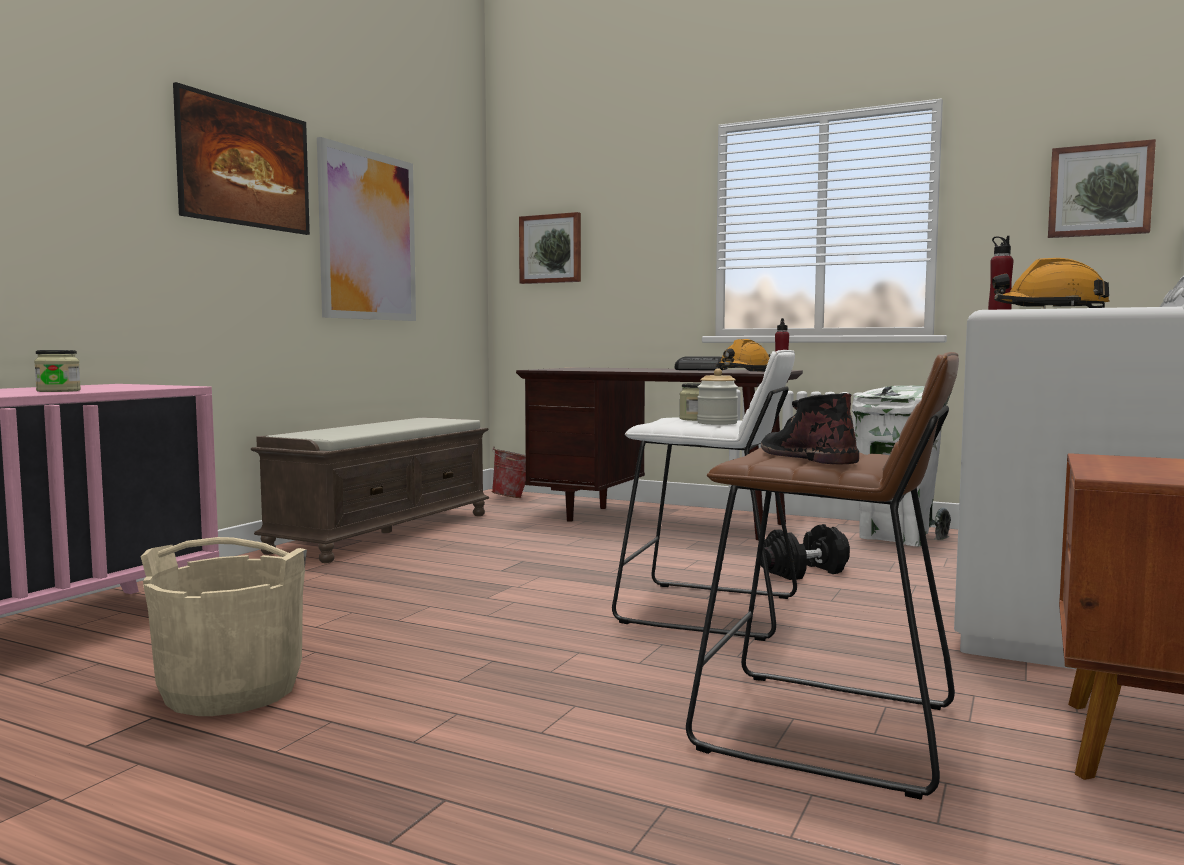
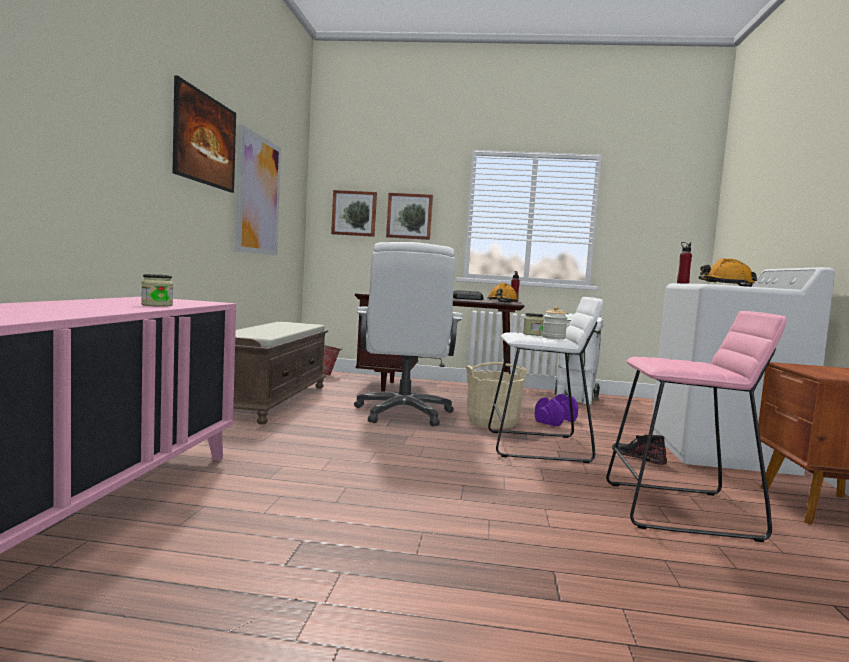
camera: 20 degrees left, 0 degrees up
beige bucket [140,537,307,716] -> beige bucket moved to [466,362,527,429]
brown stool [686,352,959,800] -> pink stool [606,311,787,542]
black boot [761,393,859,465] -> black boot moved to [612,434,667,465]
black dumbbell [761,524,850,580] -> purple dumbbell [535,394,578,426]
picture [1048,139,1156,238] -> picture moved to [386,193,433,240]
none -> white office chair [354,242,463,426]

